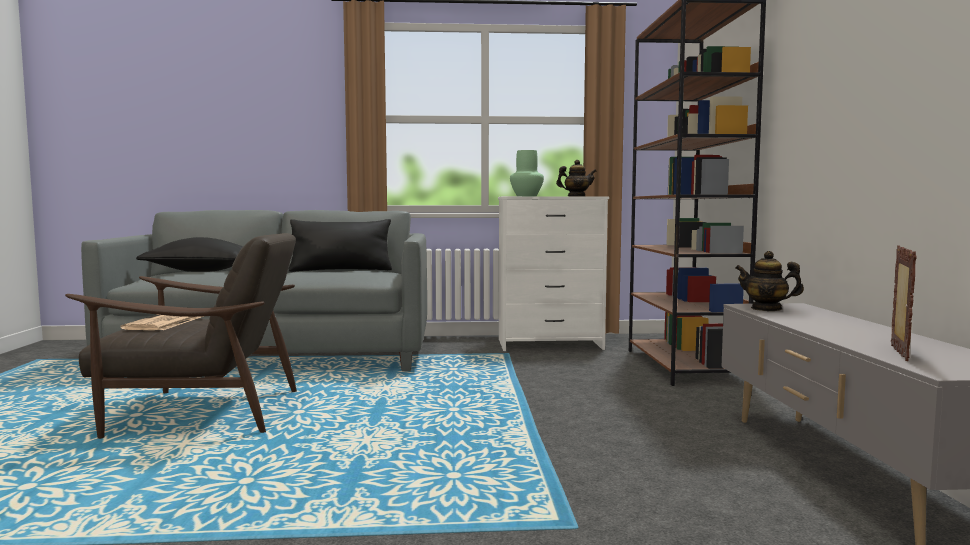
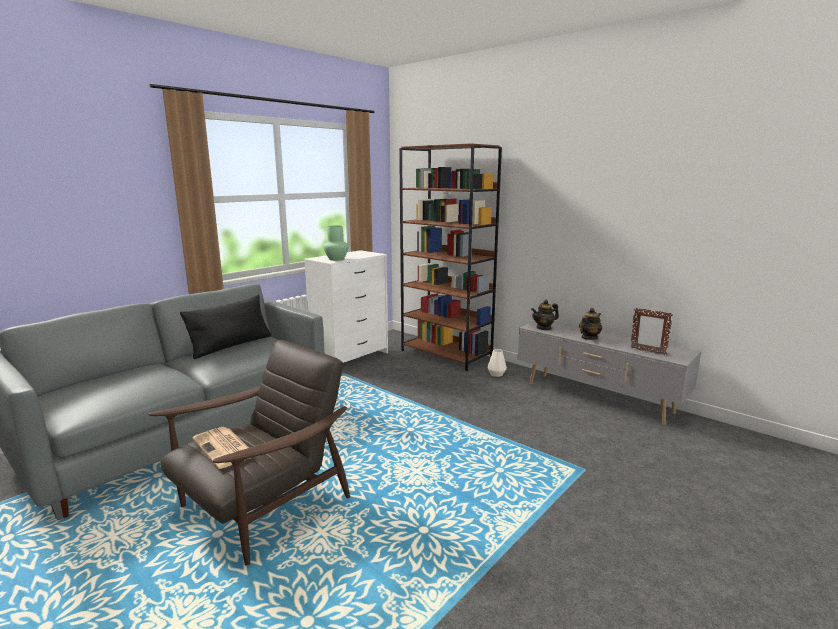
camera: 45 degrees left, 10 degrees up
black pillow [136,237,243,272] -> none
teapot [556,160,597,196] -> teapot moved to [579,308,602,340]
picture frame [891,245,917,361] -> picture frame turned 150 degrees clockwise [630,308,673,355]
none -> white vase [487,349,507,377]

